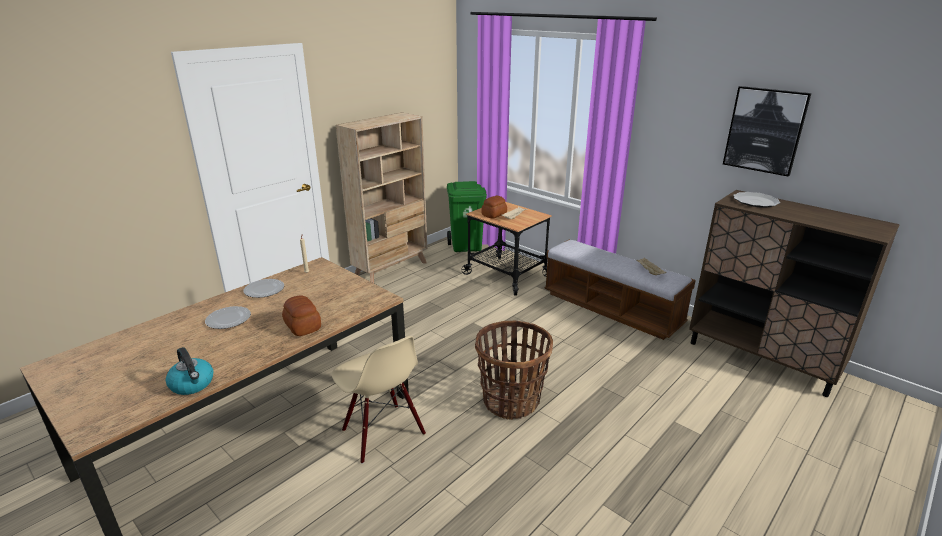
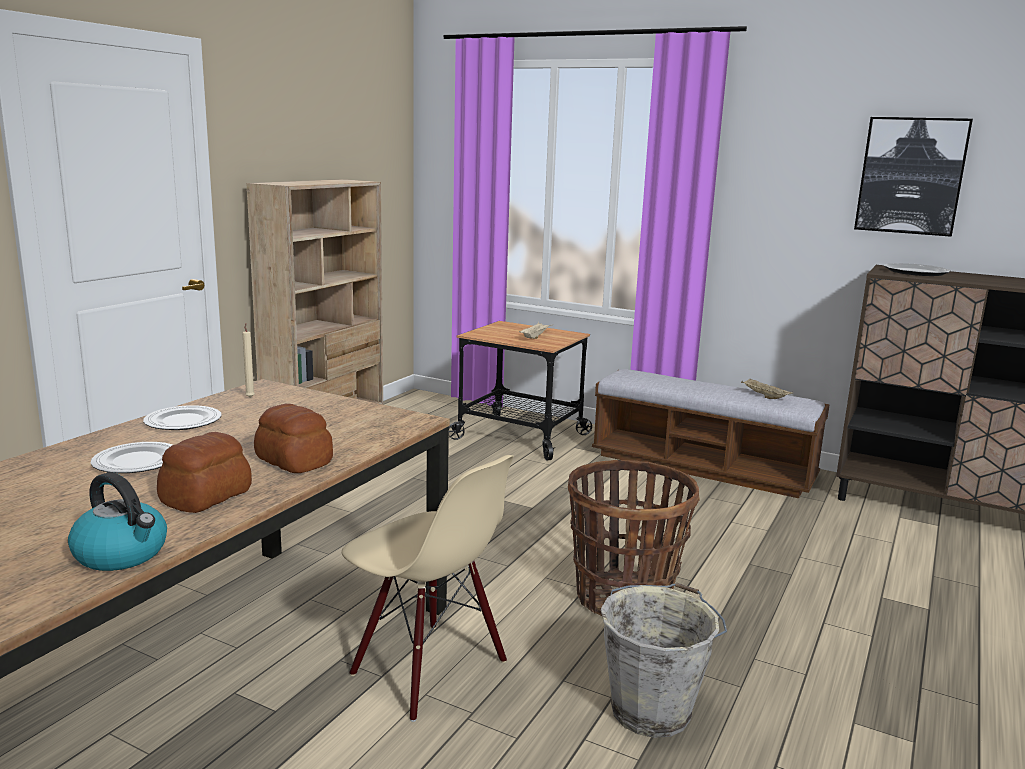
camera: 15 degrees left, 10 degrees down
green trash can [447,181,487,252] -> none
bread [481,196,507,219] -> bread moved to [157,432,252,513]
none -> grey bucket [601,582,727,738]

